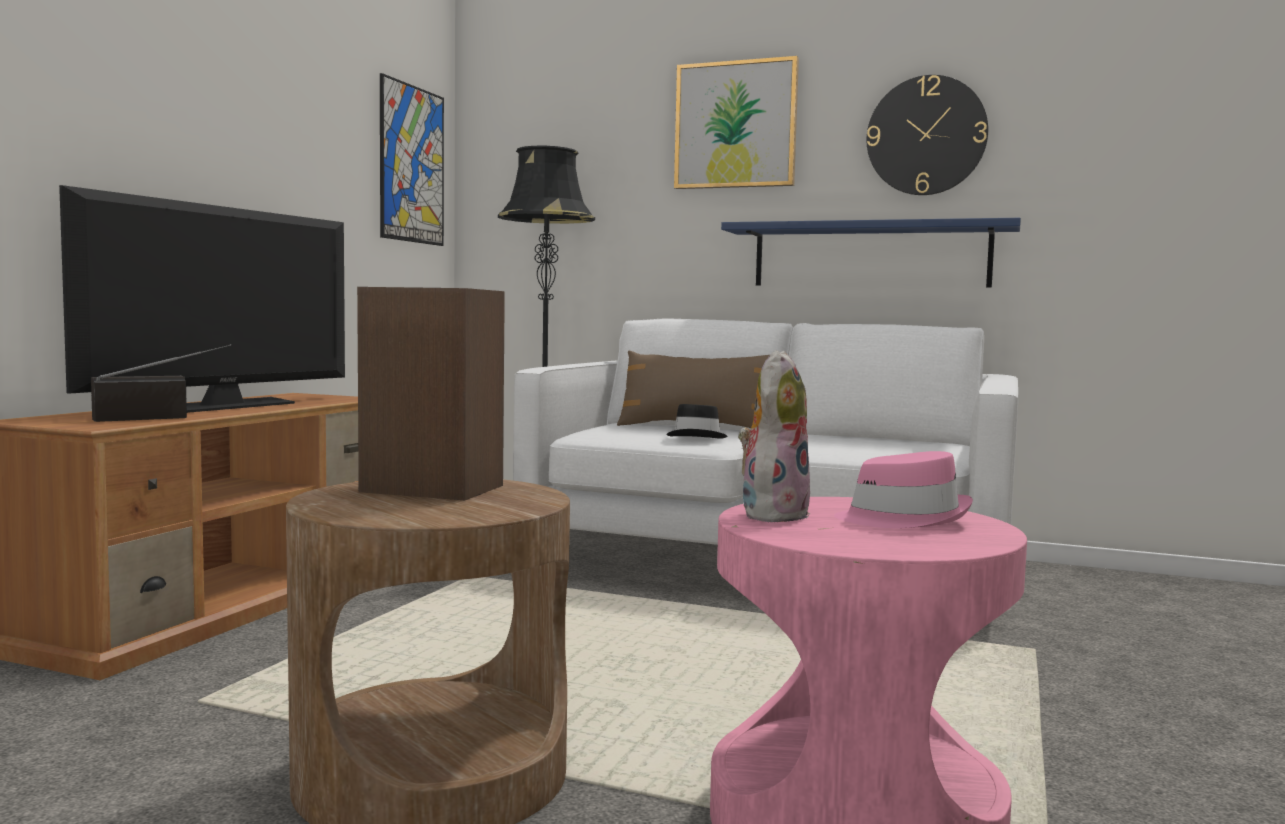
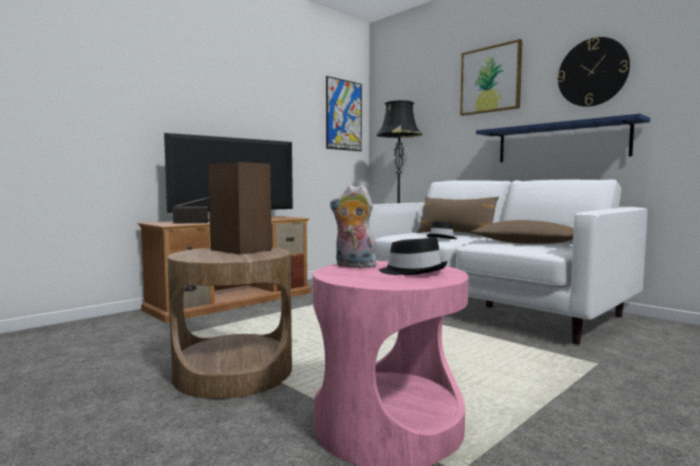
camera: 25 degrees right, 0 degrees up
plush toy [738,350,810,523] -> plush toy turned 120 degrees counterclockwise [330,185,381,268]
pink hat [834,451,973,528] -> black hat [379,237,448,275]
none -> brown pillow [471,220,574,244]

